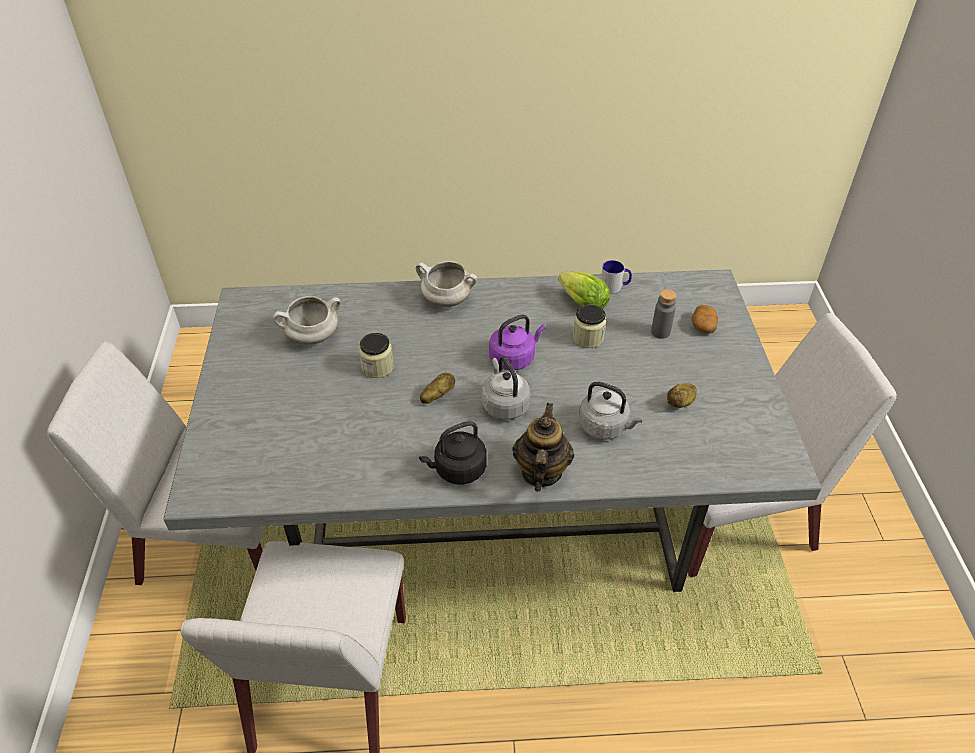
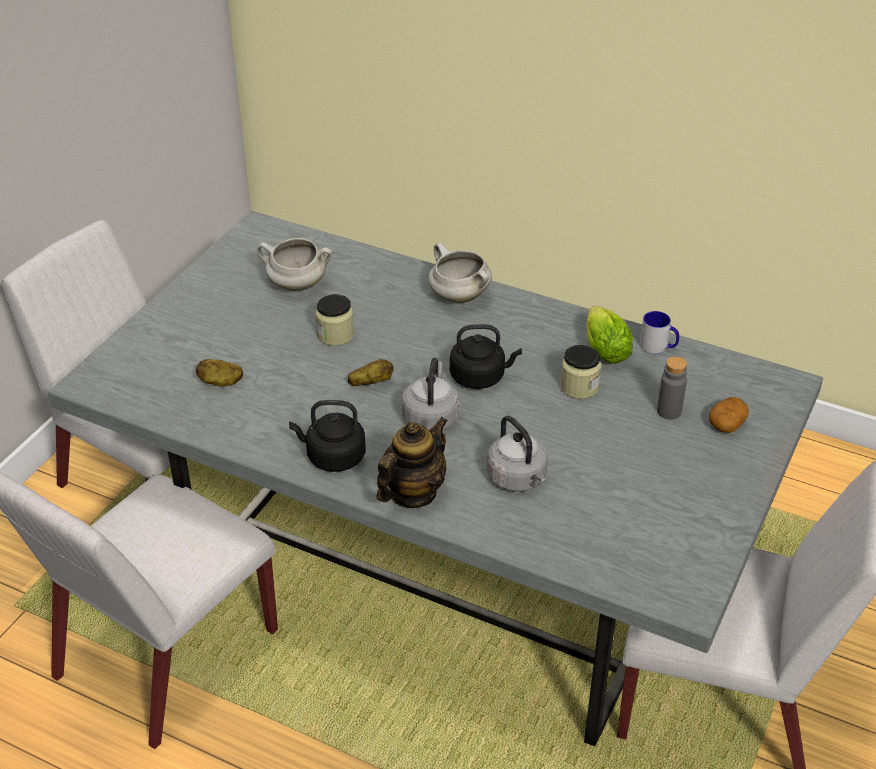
camera: 30 degrees right, 5 degrees down
purple kettle [489,315,546,370] -> black kettle [450,324,522,389]
potato [667,383,697,408] -> potato moved to [196,359,243,387]

